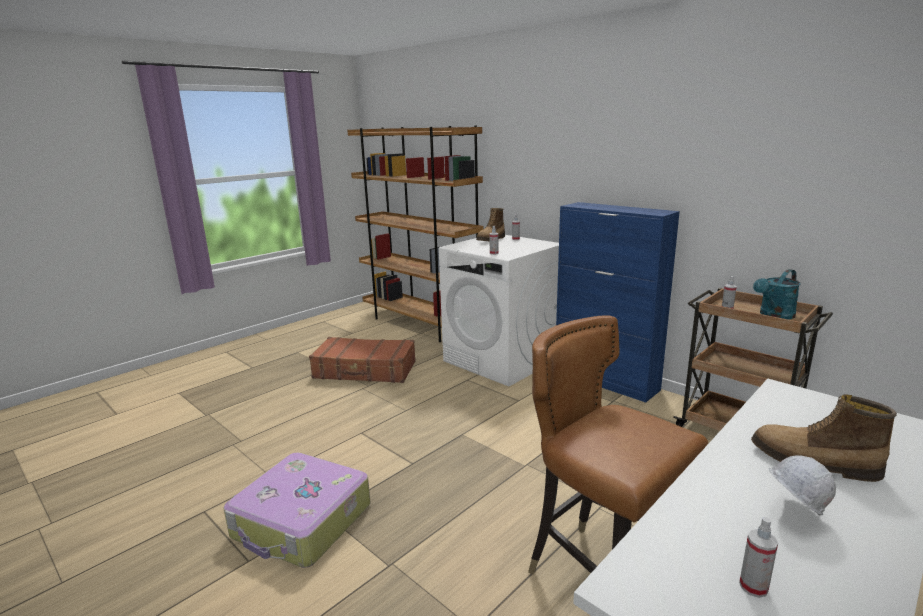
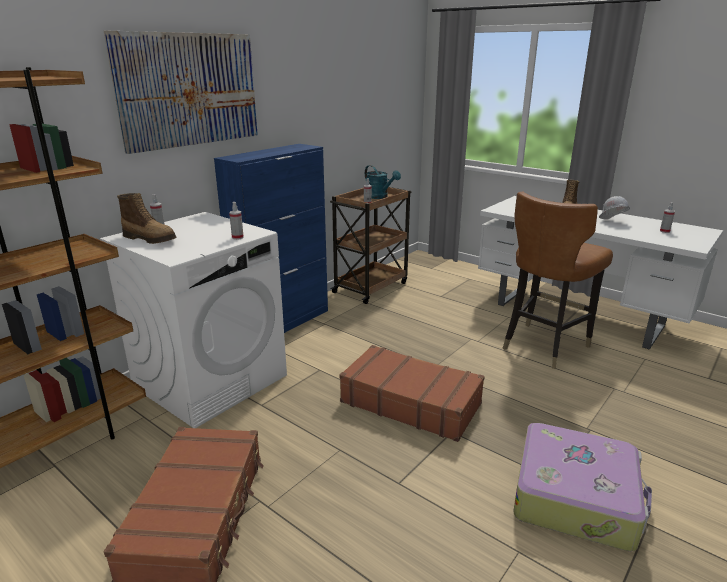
camera: 95 degrees left, 5 degrees up
none -> picture [104,31,258,154]
none -> brown suitcase [339,345,485,442]

